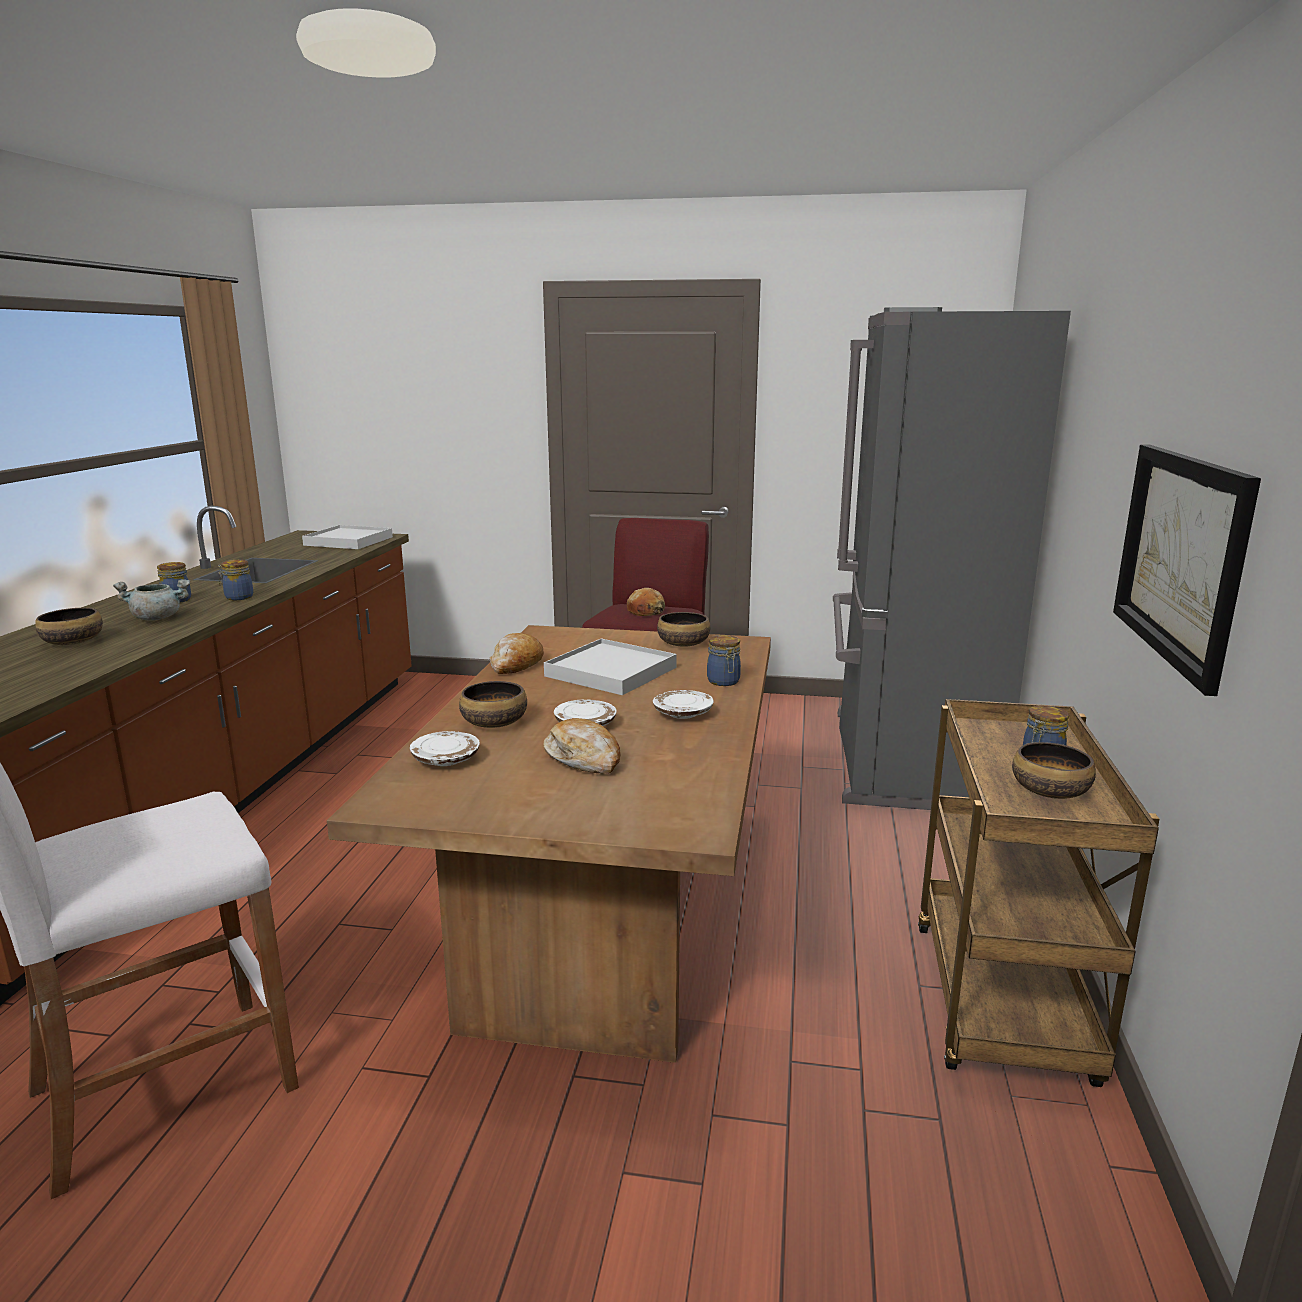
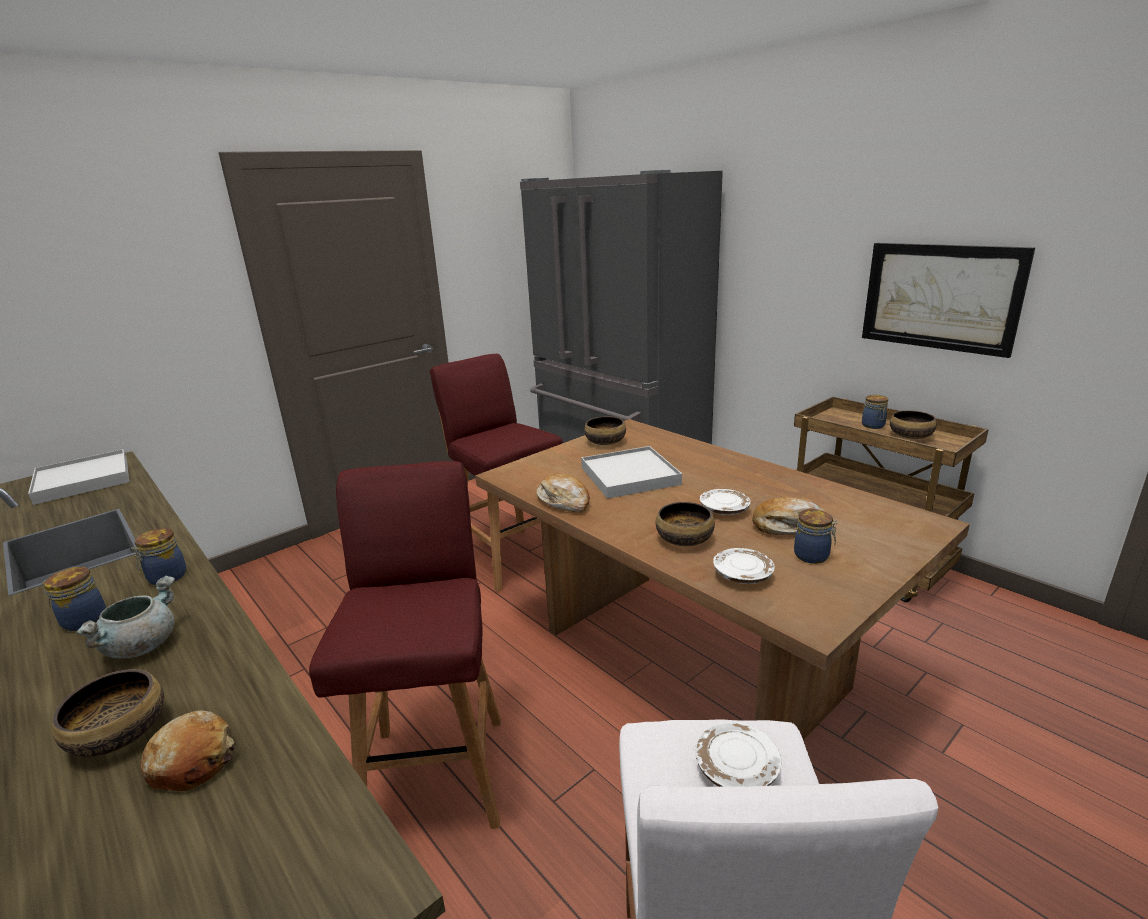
camera: 50 degrees left, 5 degrees up
bread [627,588,665,616] -> bread moved to [140,710,235,791]
white plate [653,690,714,719] -> white plate moved to [695,722,781,787]
jar [707,635,741,686] -> jar moved to [794,509,838,564]
none -> red stool [309,461,501,829]

